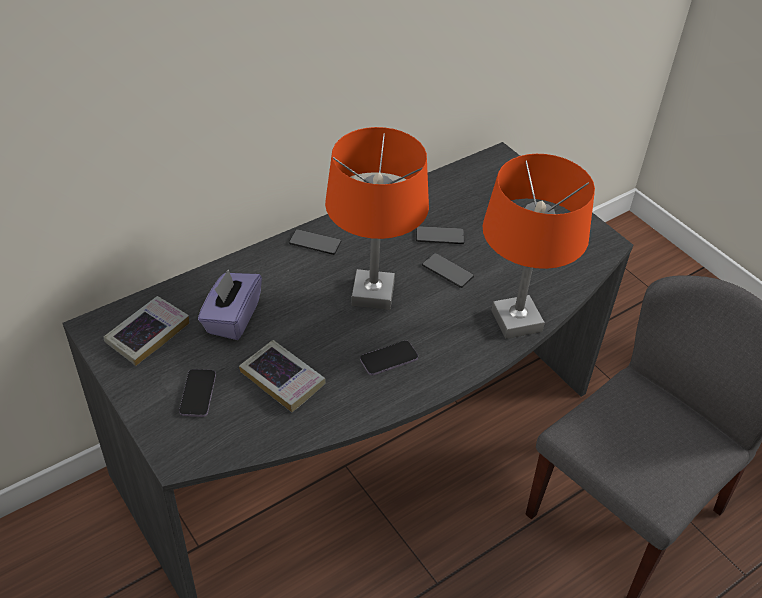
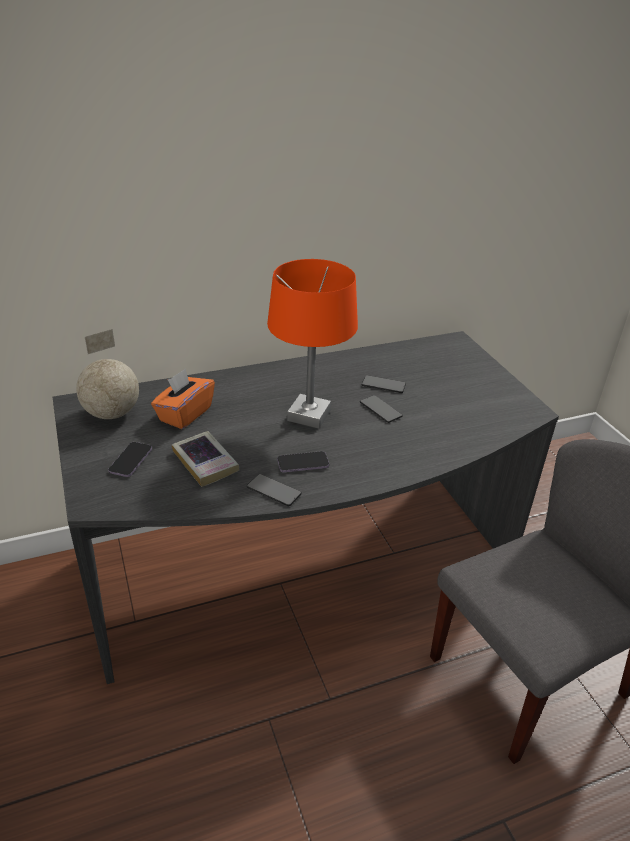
camera: 15 degrees right, 10 degrees down
book [103,296,189,366] -> globe [76,329,139,419]
purple tissue box [198,270,262,340] -> orange tissue box [151,368,215,429]
phone [289,229,341,255] -> phone moved to [247,474,302,507]
orange table lamp [483,154,595,339] -> none

